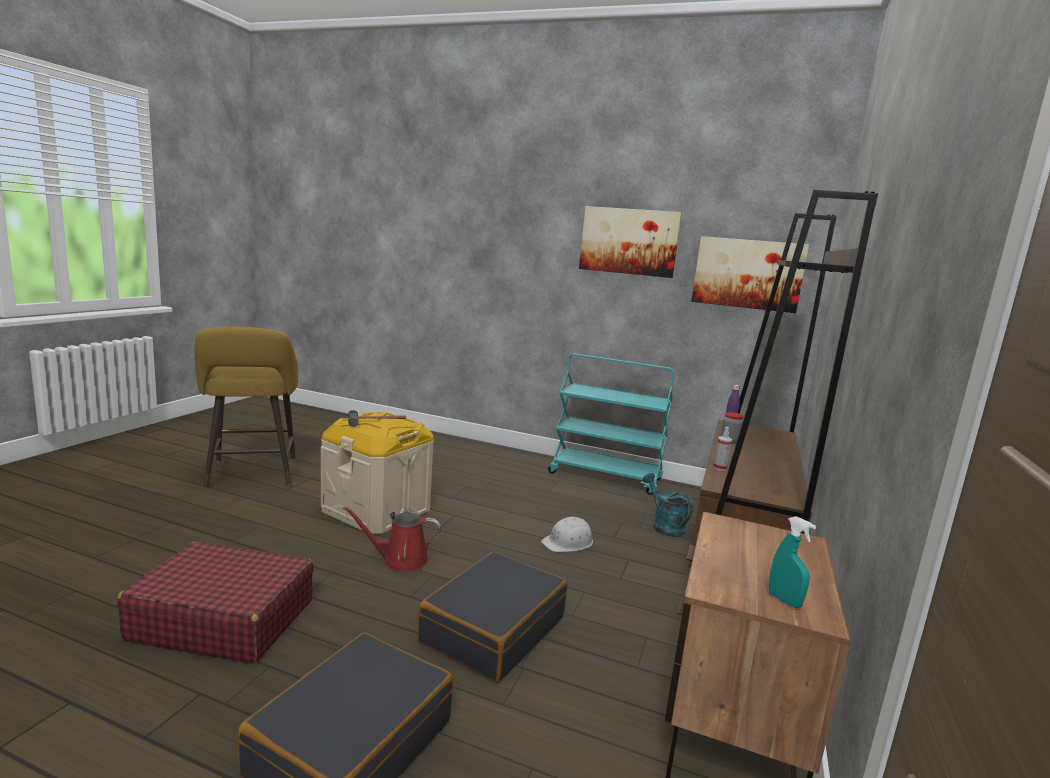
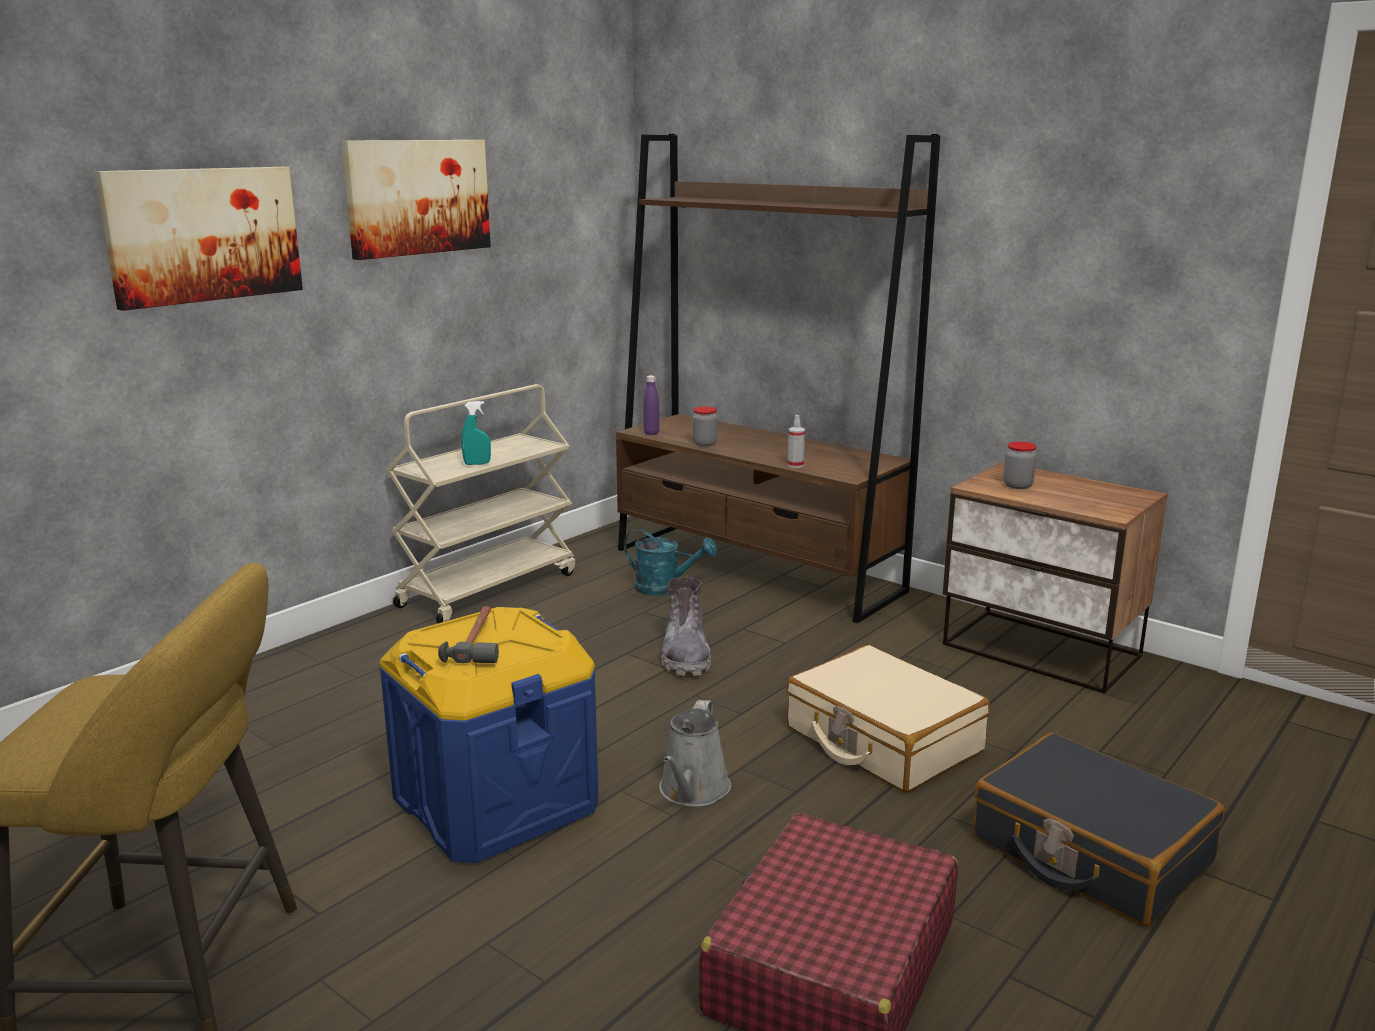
camera: 70 degrees left, 5 degrees up
beige storage box [321,412,434,534] -> blue storage box [379,607,599,863]
red watering can [342,506,441,572] -> grey watering can [659,700,731,807]
black suitcase [417,552,567,683] -> beige suitcase [786,645,990,793]
white hard hat [541,516,593,552] -> grey boot [661,577,711,676]
turquoise cart [548,354,674,495] -> beige cart [387,384,575,624]
turquoise watering can [643,473,693,537] -> turquoise watering can turned 150 degrees counterclockwise [624,529,717,596]
picture [691,236,809,313] -> picture moved to [94,167,303,311]
turquoise spray bottle [769,516,816,608] -> turquoise spray bottle moved to [462,401,491,465]
none -> jar [1003,442,1037,489]

